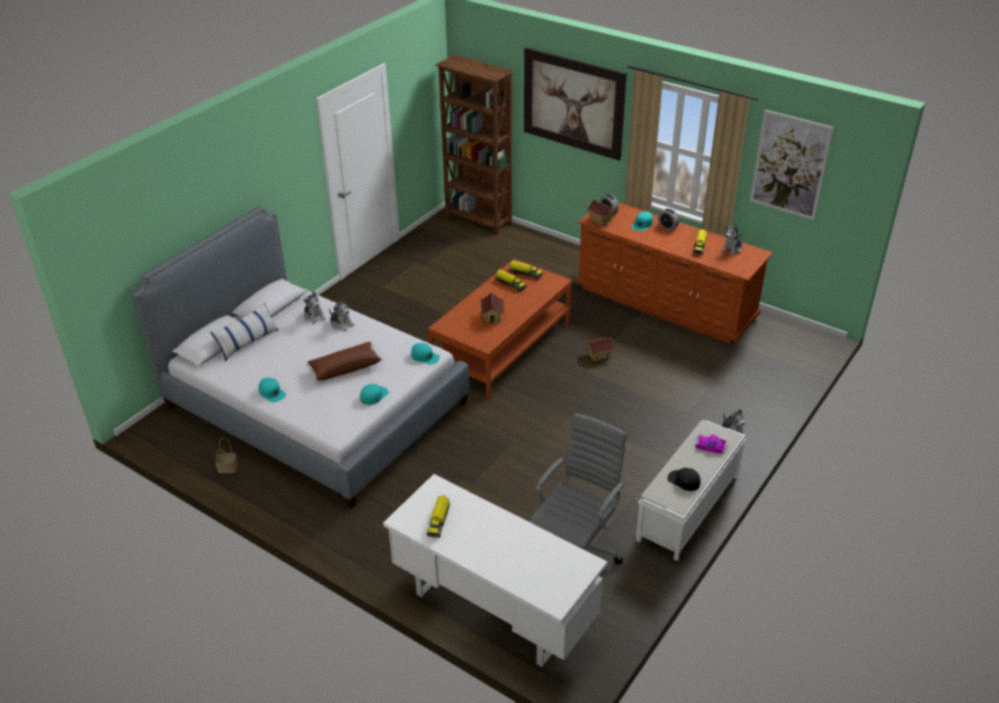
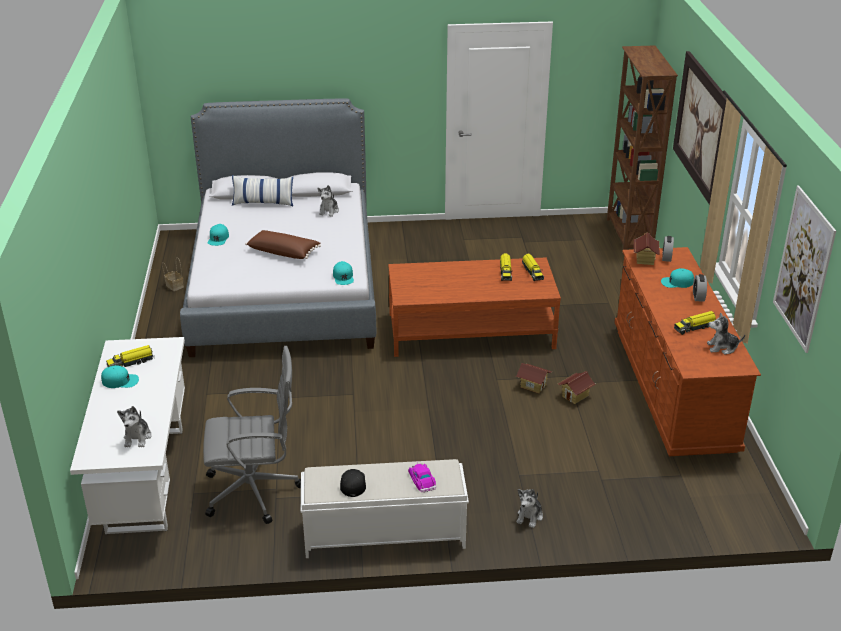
camera: 50 degrees right, 5 degrees down
plush toy [329,299,354,332] -> plush toy moved to [117,406,152,447]
turquoise cap [360,384,389,405] -> turquoise cap moved to [101,365,139,388]
toy house [480,293,504,323] -> toy house moved to [558,371,596,404]

